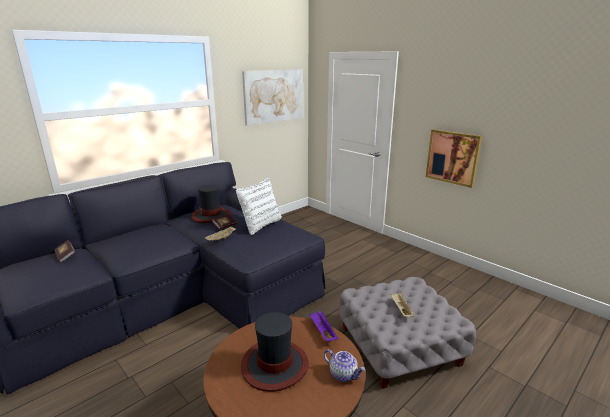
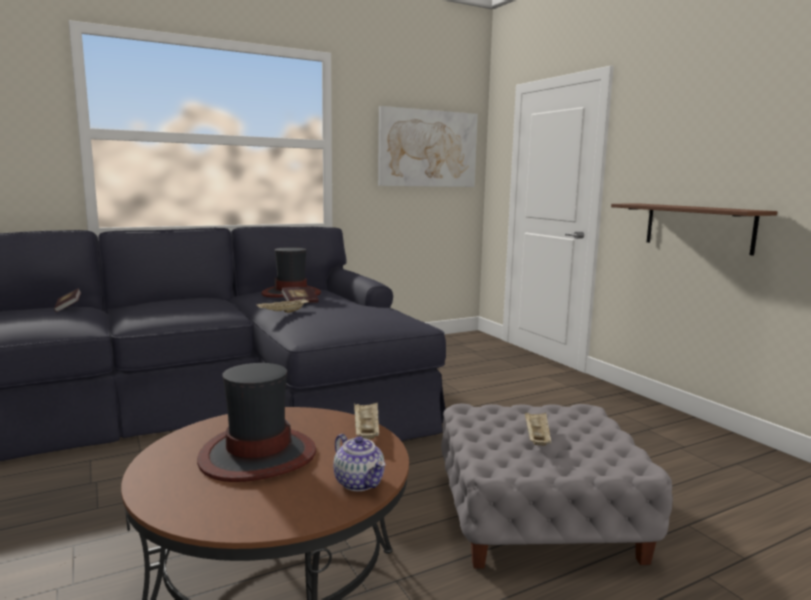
camera: 15 degrees right, 10 degrees down
white pillow [236,178,282,235] -> none
purple tray [310,311,338,341] -> beige tray [354,402,379,439]
picture [426,129,482,188] -> brown shelf [611,204,778,256]

